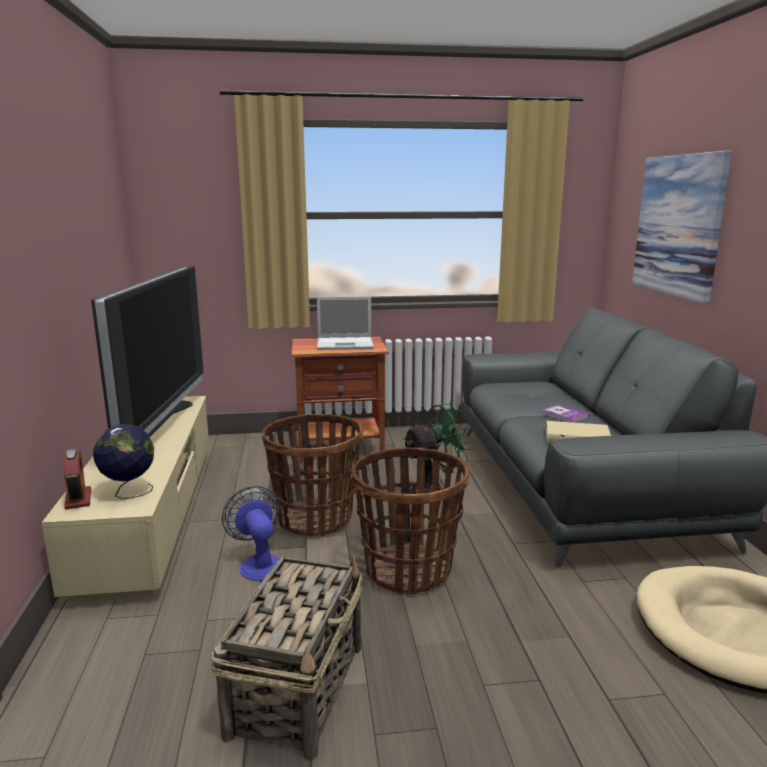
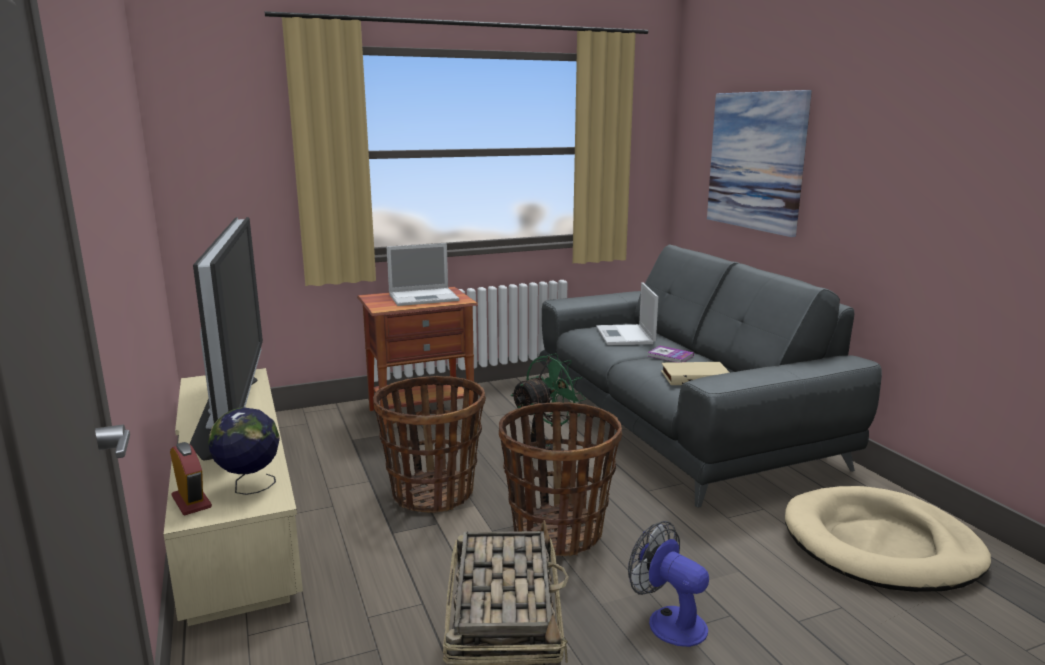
camera: 15 degrees left, 0 degrees up
fan [222,486,280,581] -> fan moved to [628,521,709,647]
none -> laptop [596,282,658,345]

